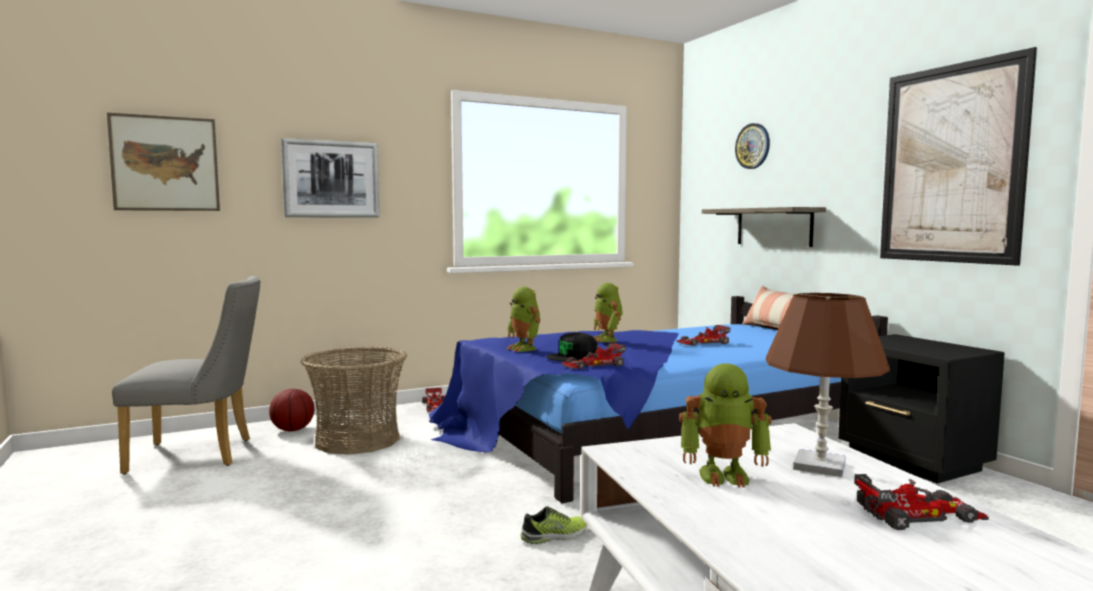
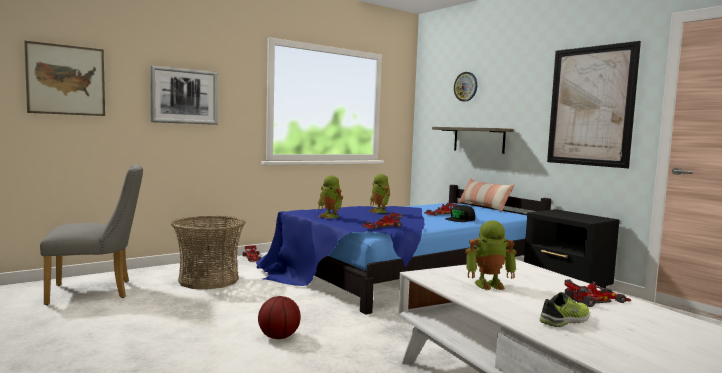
camera: 10 degrees left, 0 degrees up
basketball [269,389,314,431] -> basketball moved to [258,296,301,339]
shoe [520,506,587,544] -> shoe moved to [540,292,589,327]
black cap [546,332,598,362] -> black cap moved to [445,205,475,222]
brown table lamp [766,293,890,477] -> none

